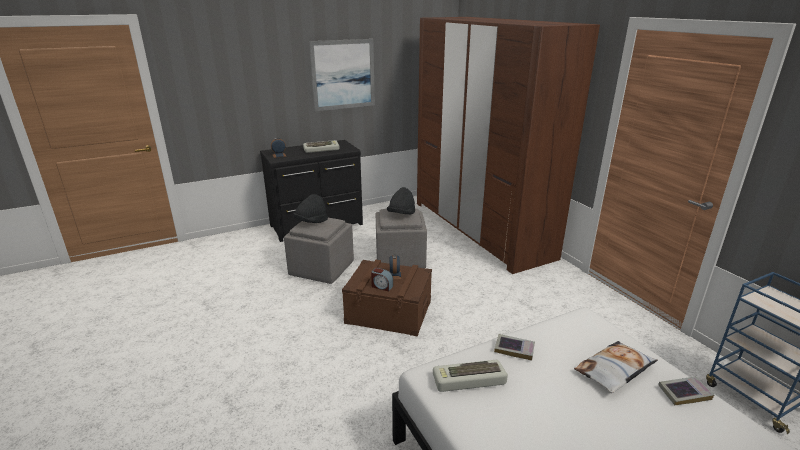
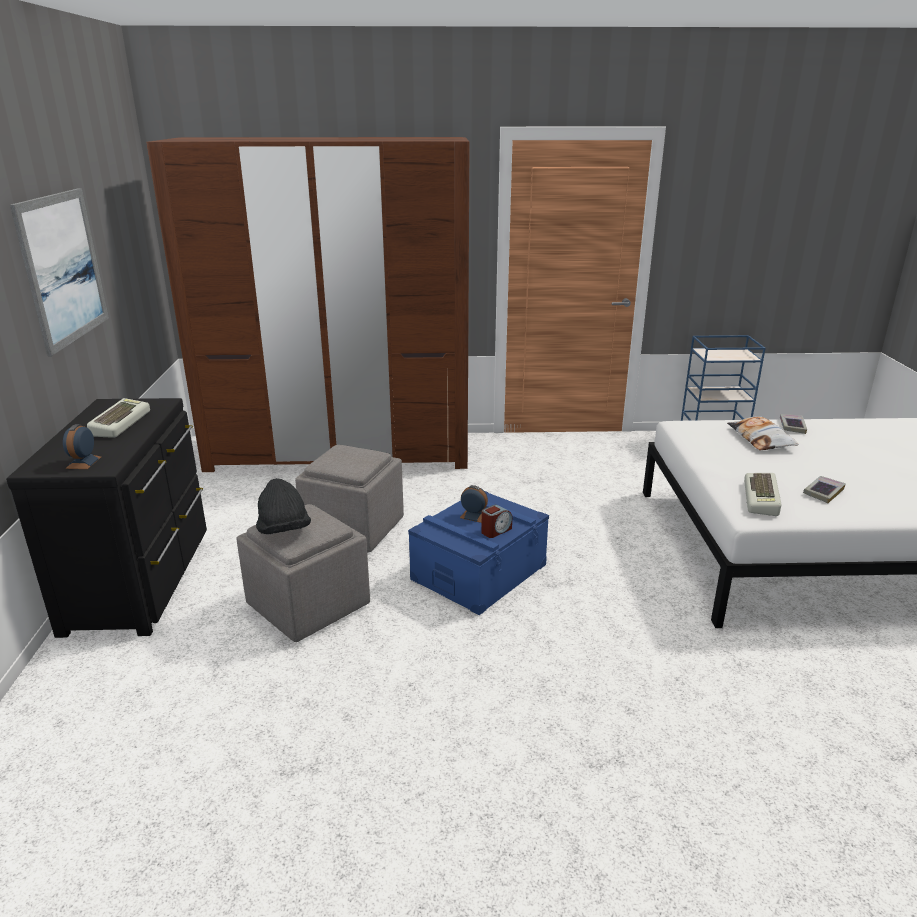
camera: 65 degrees left, 0 degrees up
brown storage box [342,260,432,337] -> blue storage box [408,491,549,615]
black hat [387,187,415,215] -> none
book [494,334,535,361] -> book moved to [803,476,846,503]

